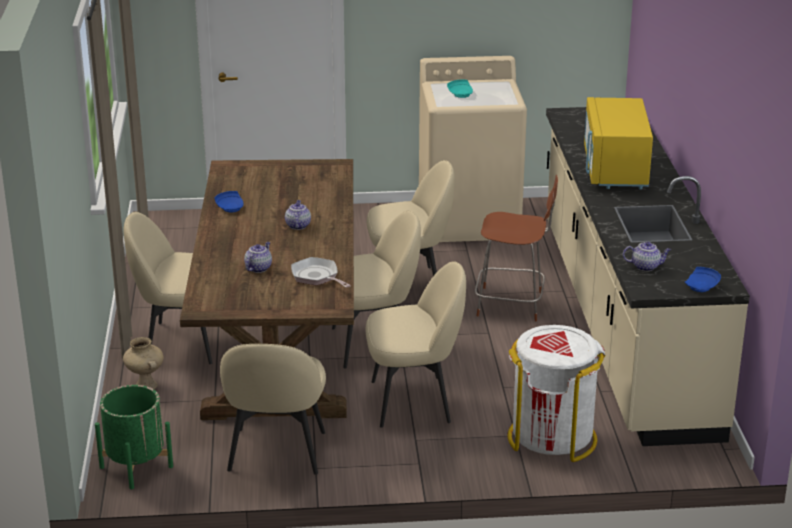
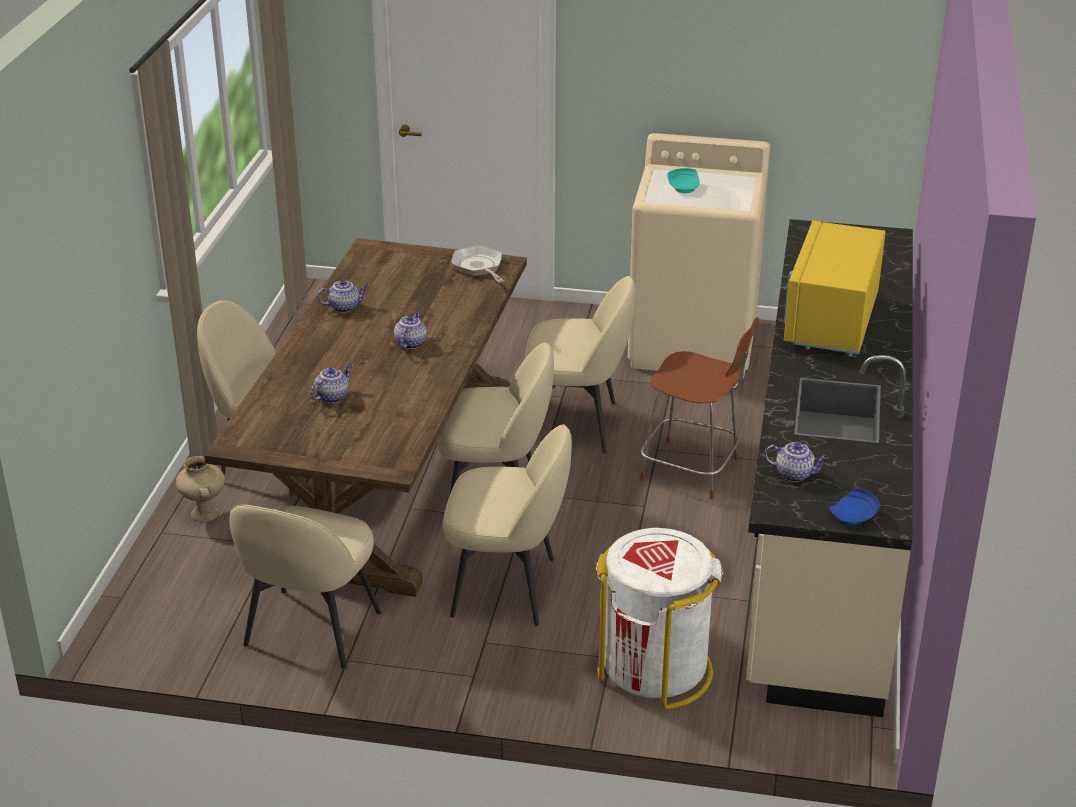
camera: 15 degrees right, 5 degrees up
green planter [95,385,173,489] -> none
blue plate [215,191,243,212] -> teapot [317,280,369,313]
frying pan [291,257,351,288] -> frying pan moved to [451,245,504,282]

